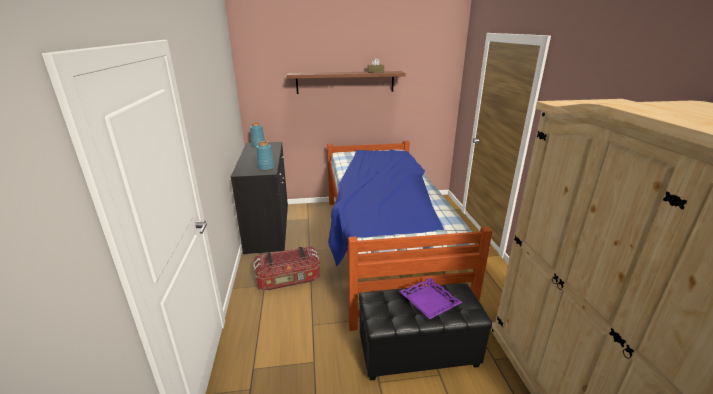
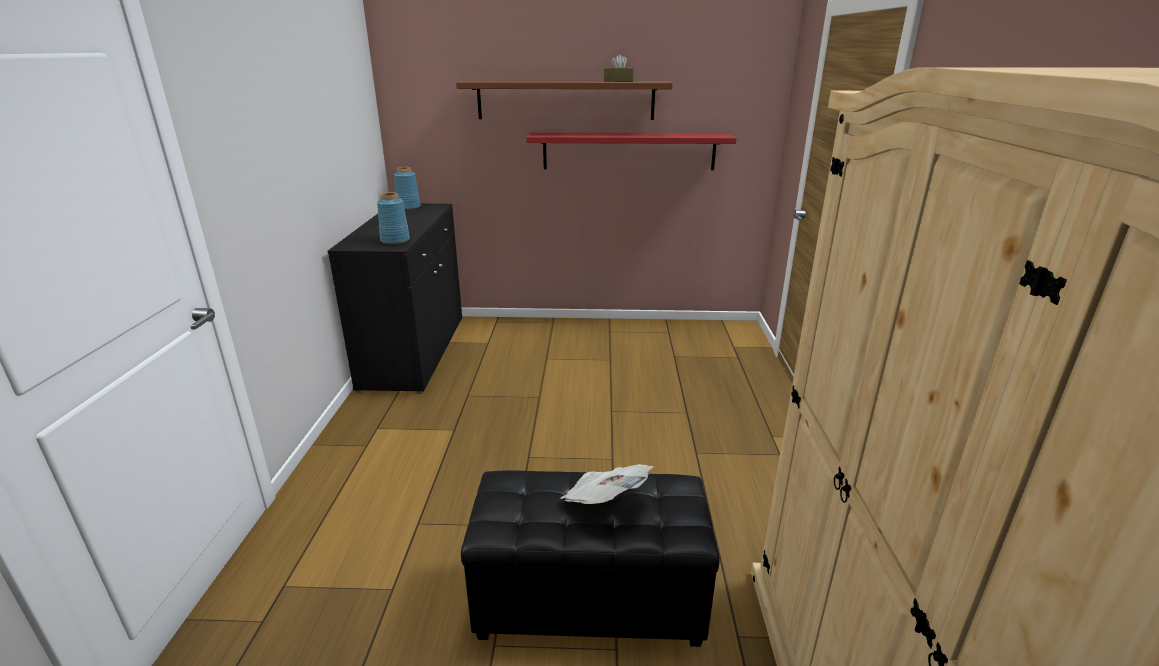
camera: 10 degrees right, 0 degrees up
storage box [253,246,320,291] -> none
bed [327,141,492,331] -> none
purple tray [399,277,462,319] -> newspaper [560,464,653,504]
none -> red shelf [526,133,737,170]

